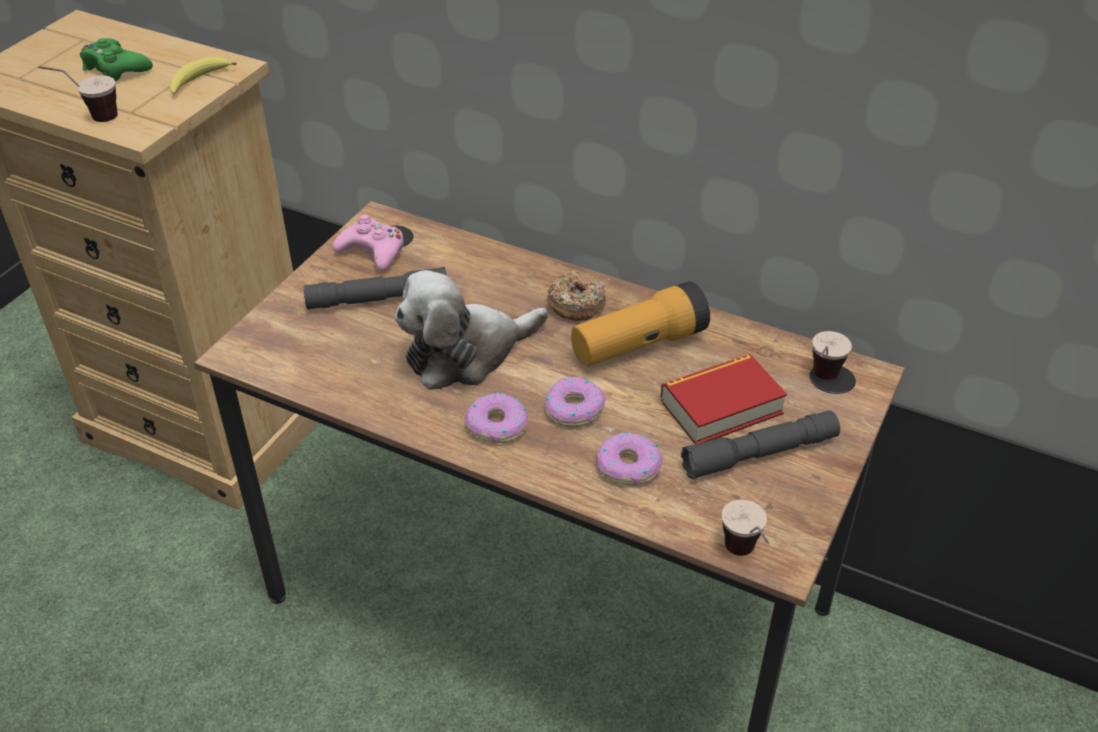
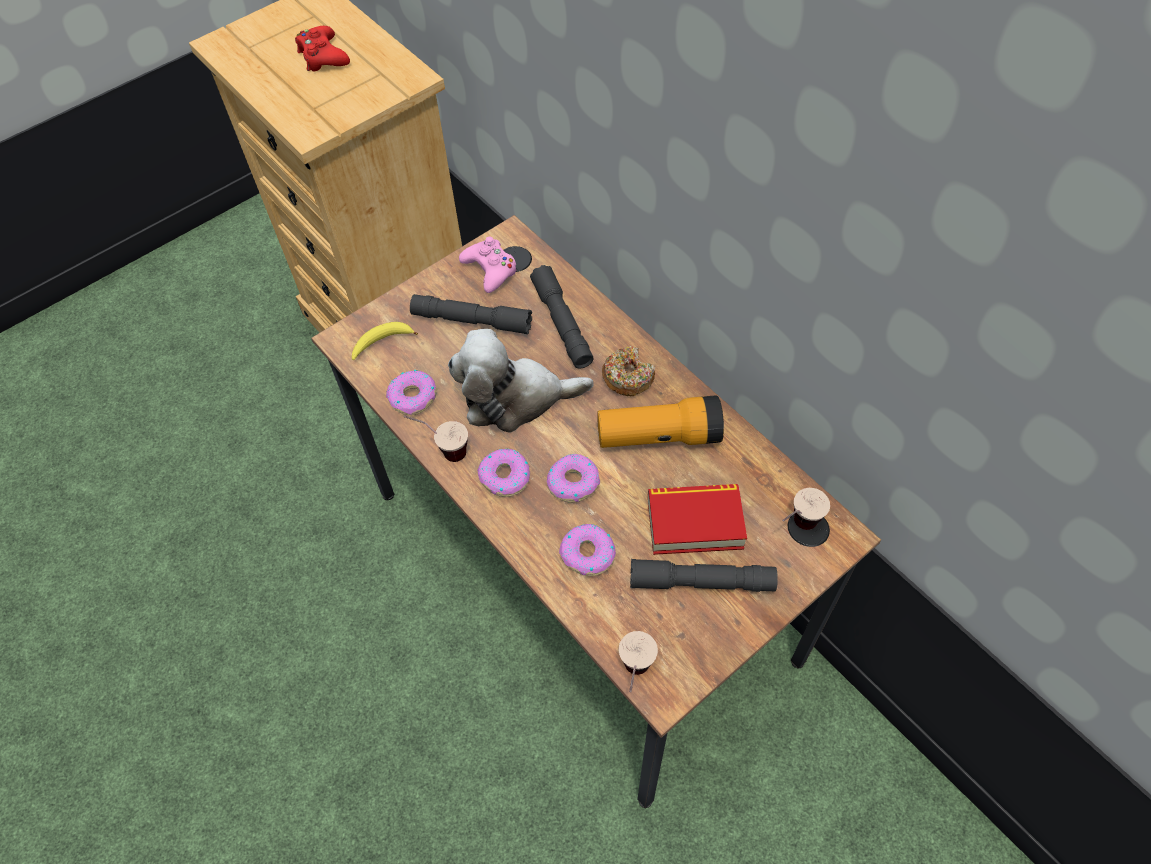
camera: 25 degrees right, 15 degrees up
cup [38,66,118,122] -> cup moved to [404,415,468,462]
green game controller [80,38,153,81] -> red game controller [295,26,350,72]
banana [170,57,236,94] -> banana moved to [352,322,418,360]
none -> donut [386,370,437,415]
none -> grey flashlight [530,265,594,369]

